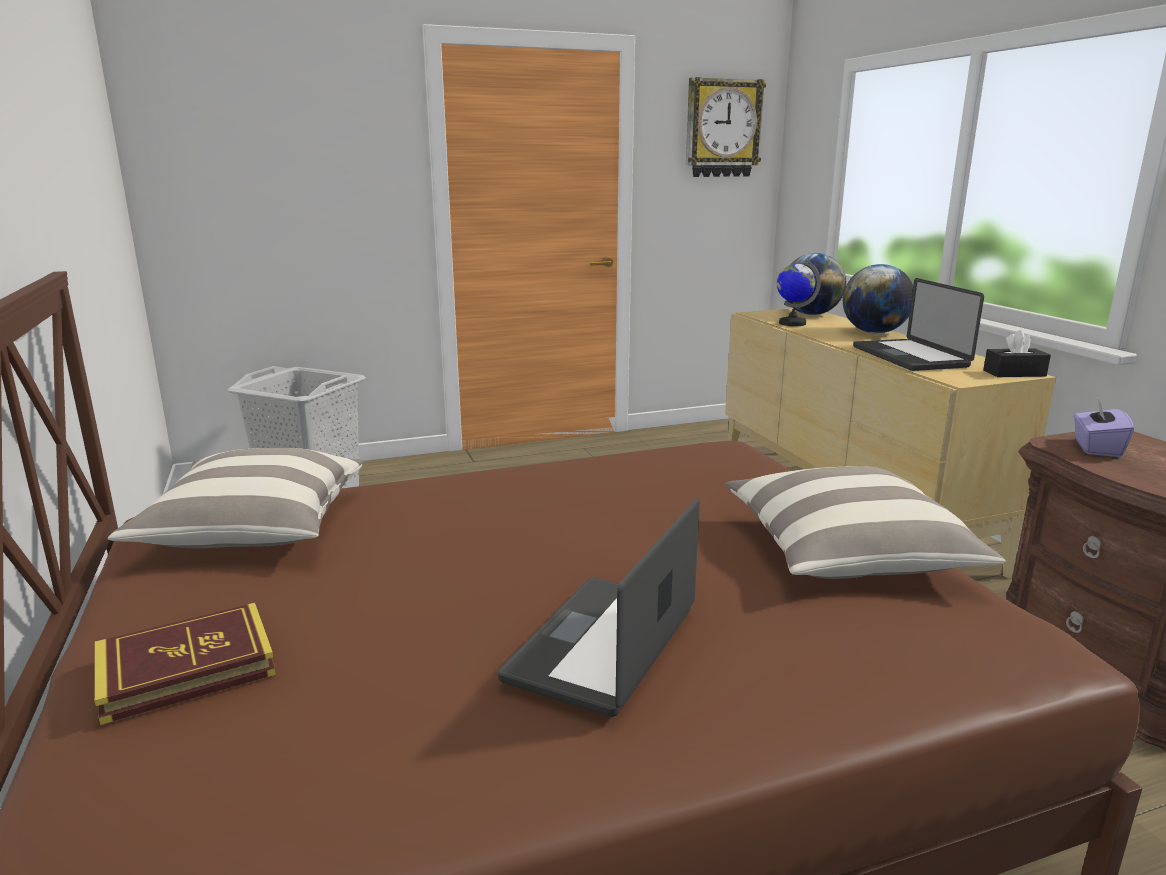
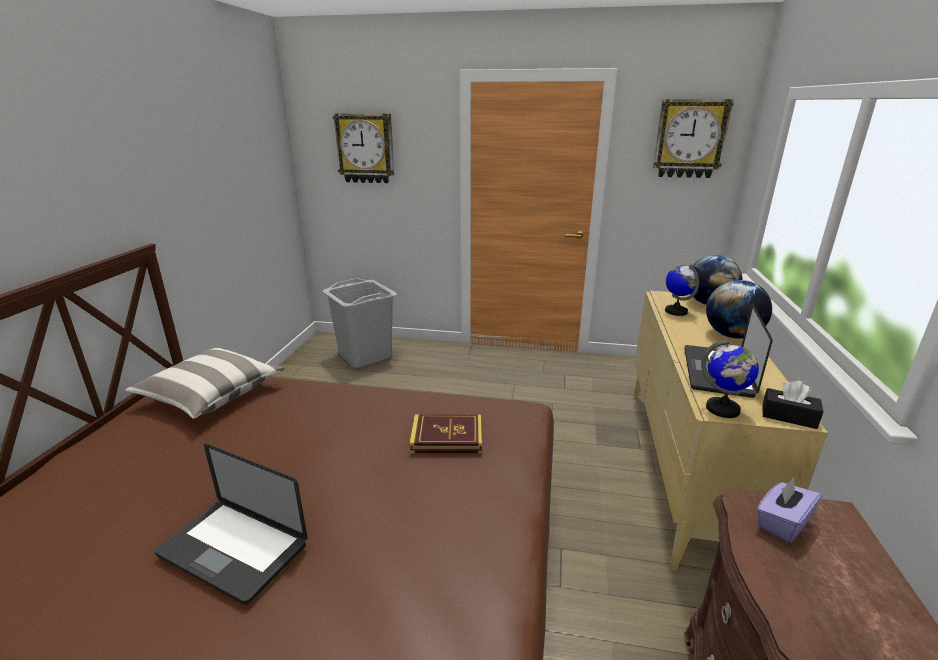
camera: 30 degrees right, 5 degrees up
book [94,603,276,725] -> book moved to [409,415,482,454]
laptop [498,498,700,717] -> laptop turned 120 degrees counterclockwise [154,444,307,605]
pillow [725,466,1006,579] -> none
none -> wall clock [333,113,394,183]
none -> globe [701,339,759,418]

